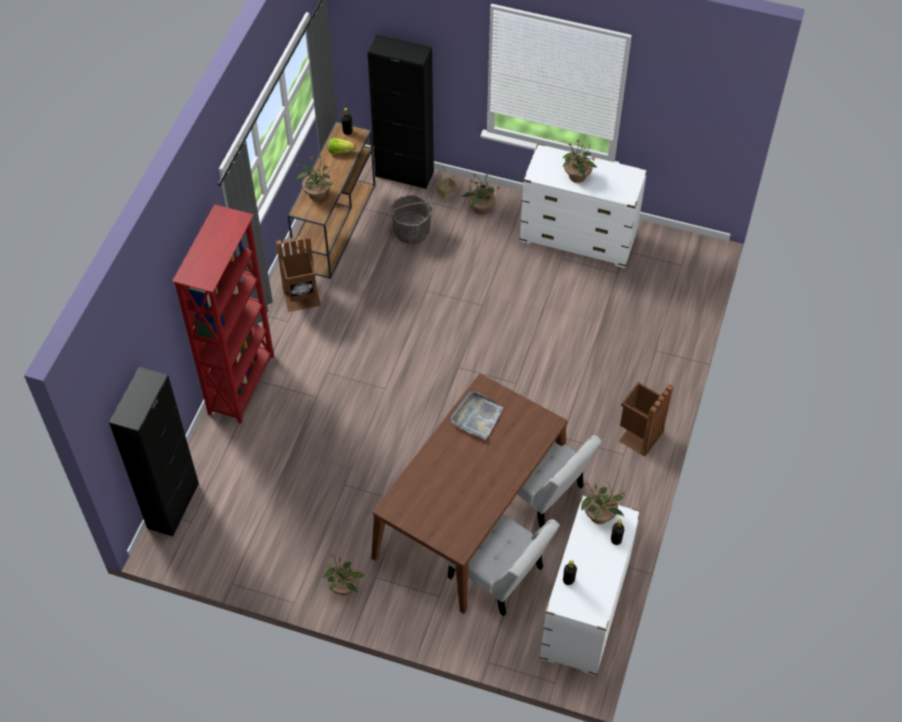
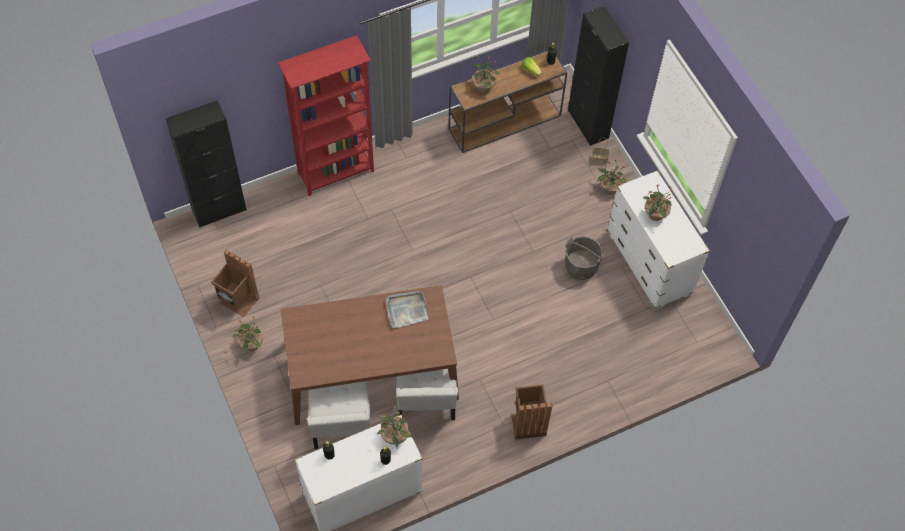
camera: 45 degrees right, 5 degrees up
brown trash can [276,235,321,312] -> brown trash can moved to [211,249,259,318]
grey bucket [389,195,432,244] -> grey bucket moved to [565,236,604,280]

